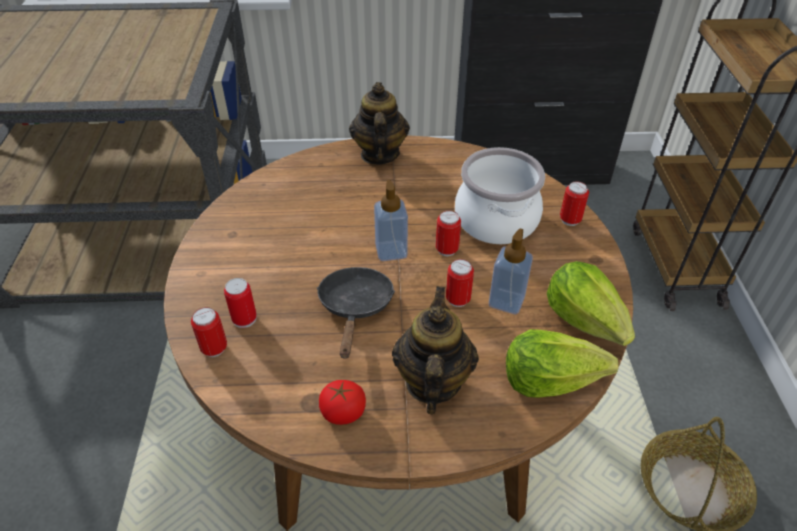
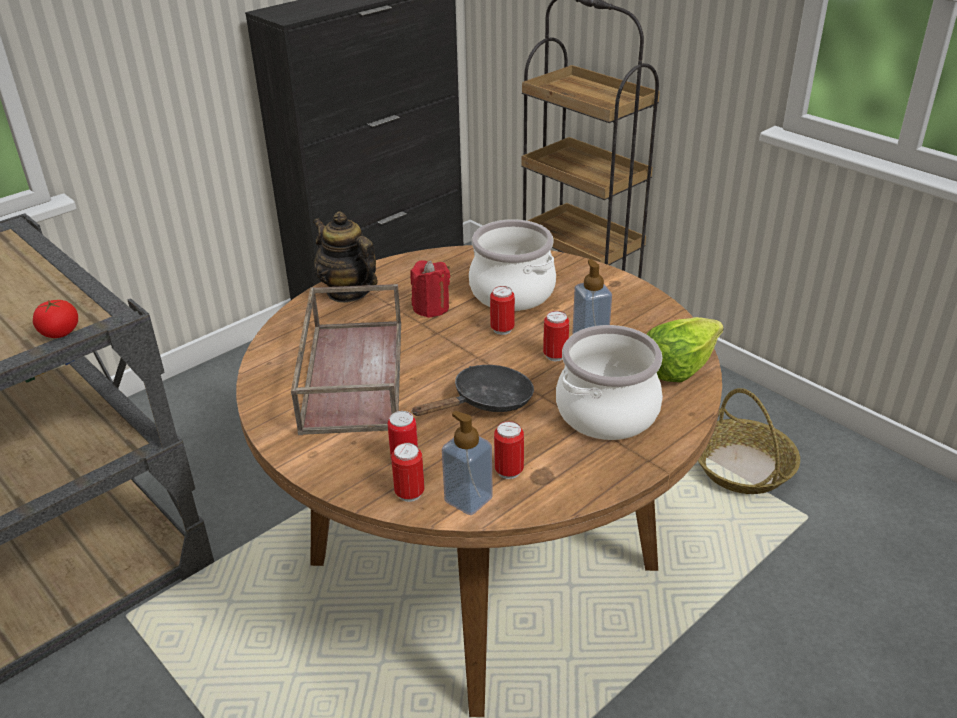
camera: 40 degrees left, 10 degrees down
black frying pan [317,267,395,358] -> black frying pan turned 90 degrees clockwise [411,365,534,416]
tomato [319,380,366,425] -> tomato moved to [33,300,78,338]
soap dispenser [374,180,408,261] -> soap dispenser moved to [442,411,493,515]
teapot [392,286,479,414] -> cooking pot [556,325,663,440]
lettuce [547,261,635,346] -> none
can [560,181,589,226] -> can moved to [494,421,524,479]
none -> brown tray [291,284,401,435]
none -> red candle [410,260,450,318]

